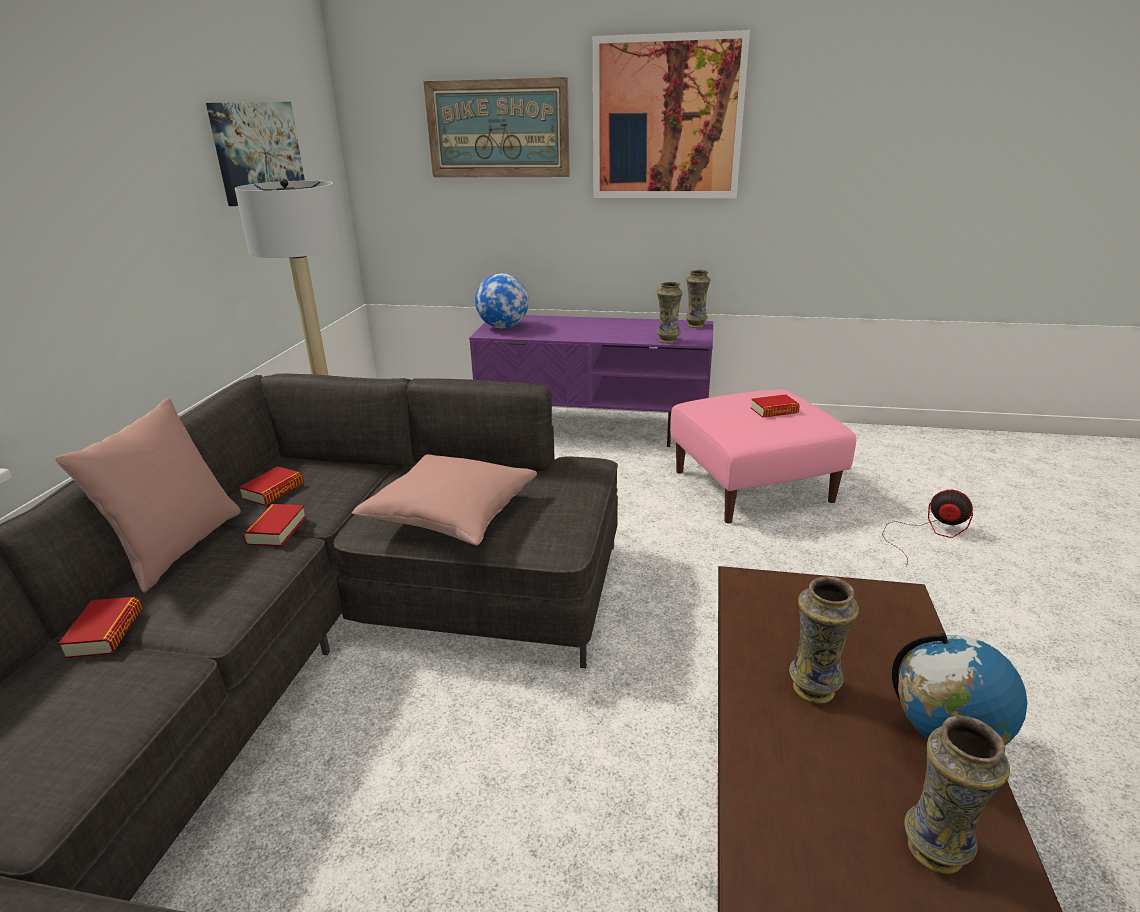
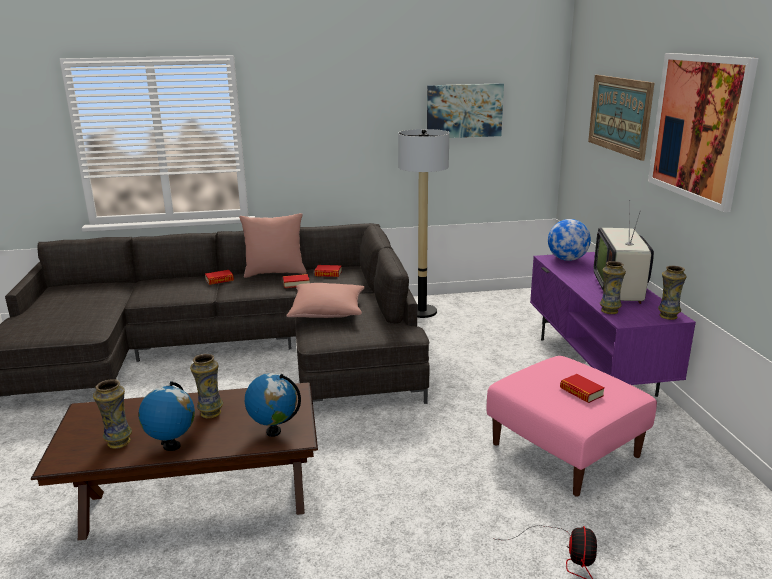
camera: 70 degrees right, 5 degrees down
none -> globe [245,373,301,437]
none -> television [594,200,654,304]

